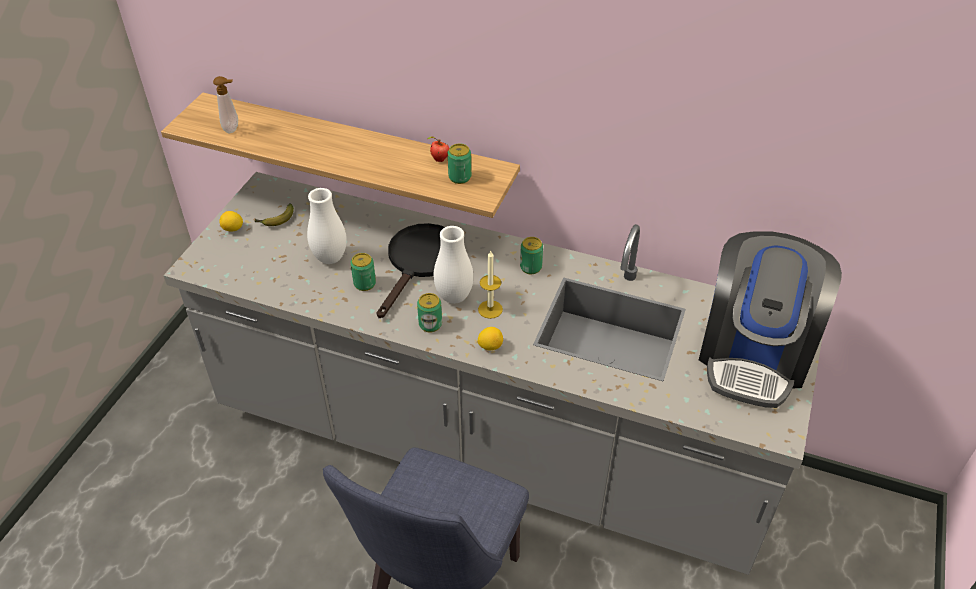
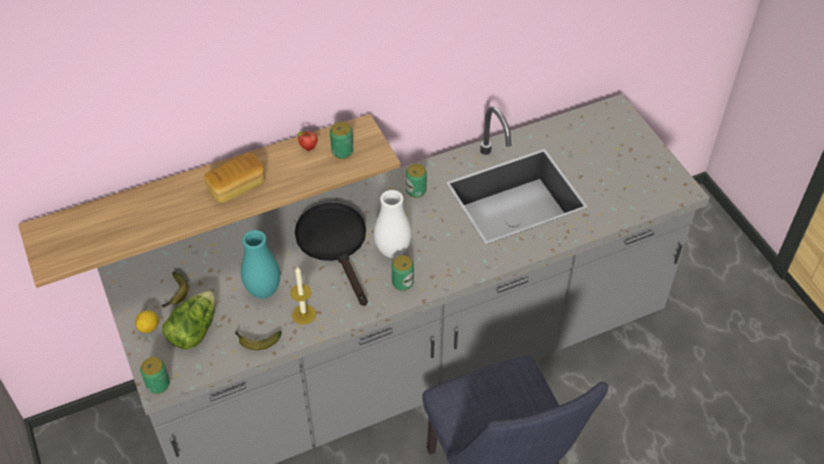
camera: 45 degrees left, 5 degrees up
soap dispenser [213,76,238,133] -> none
white vase [307,188,347,264] -> turquoise vase [241,230,280,299]
can [350,253,376,291] -> can moved to [140,357,170,394]
candle [478,250,503,319] -> candle moved to [290,266,316,325]
lemon [478,327,503,350] -> none
coffee machine [699,231,842,408] -> none
none -> lettuce [162,290,215,350]
none -> bread [204,153,264,203]
none -> banana [235,330,282,350]

